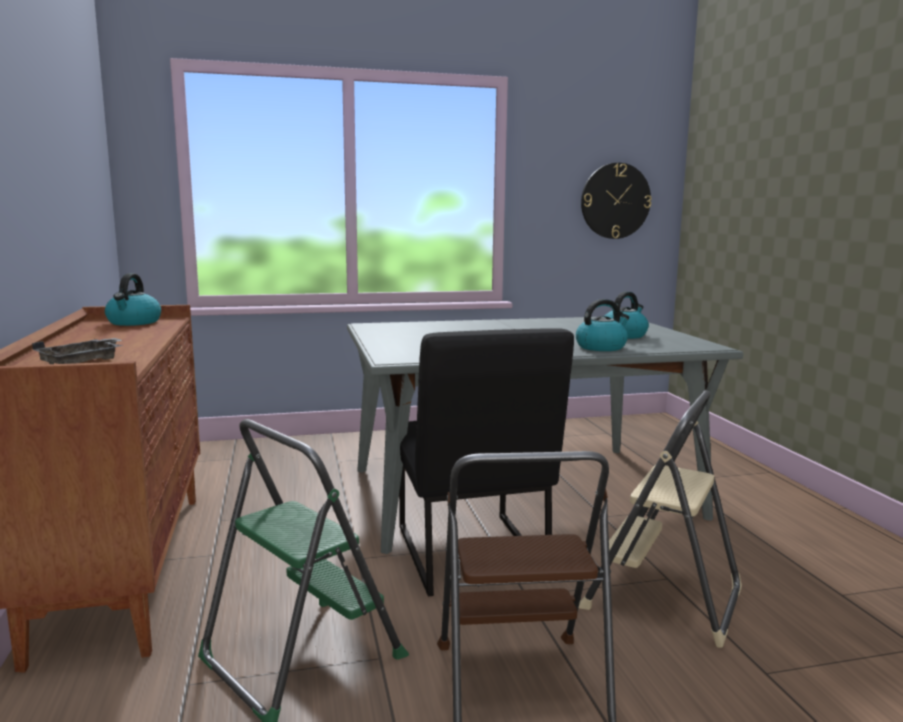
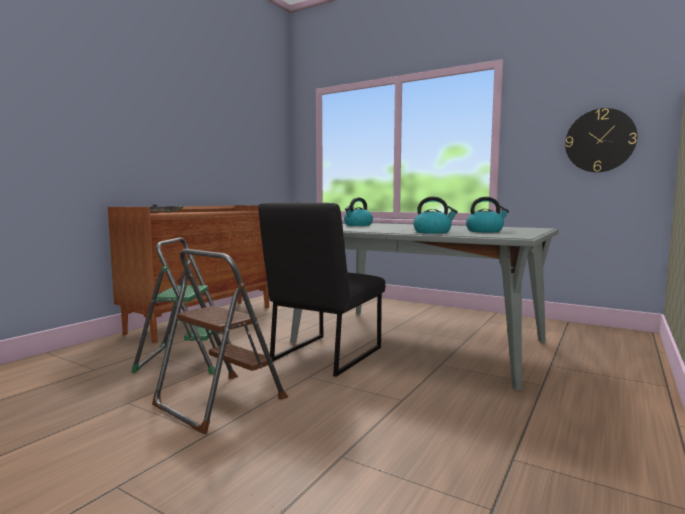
camera: 45 degrees right, 5 degrees down
kettle [105,273,161,326] -> kettle moved to [344,198,373,226]
beige step ladder [579,390,742,648] -> none

